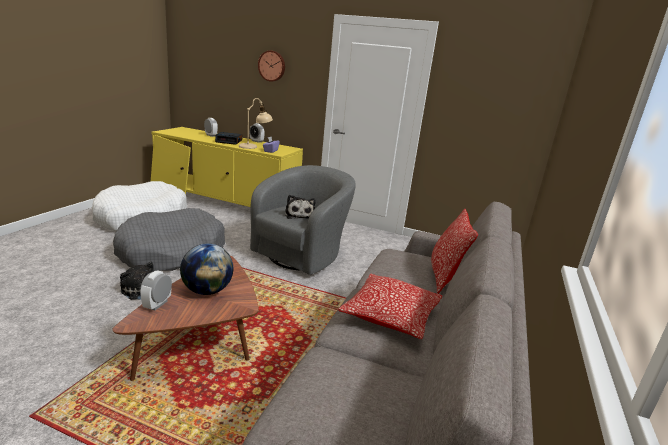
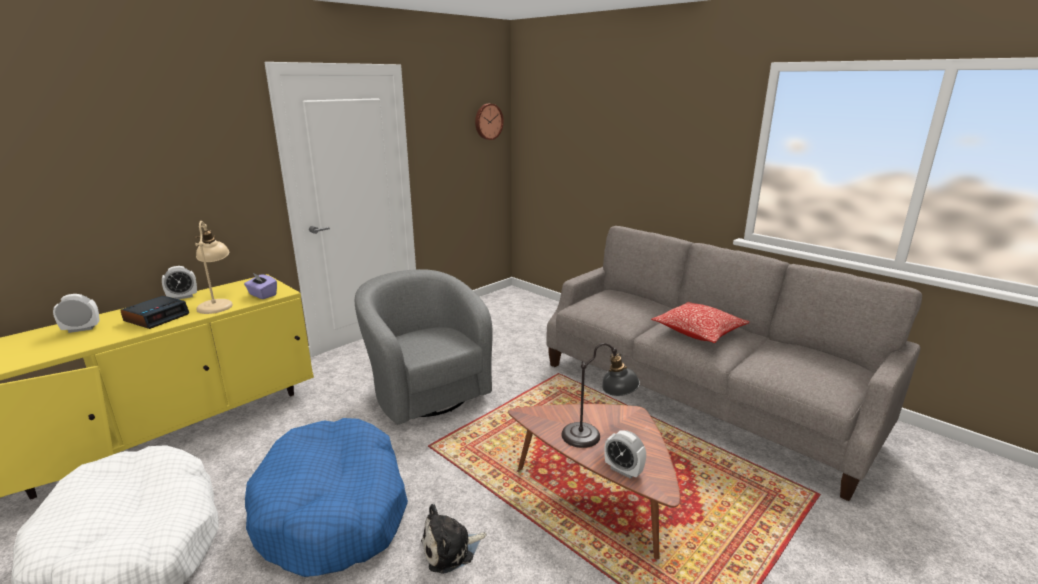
camera: 65 degrees left, 0 degrees up
grey dog bed [113,208,225,271] -> blue dog bed [245,418,408,577]
globe [180,244,233,295] -> grey table lamp [562,343,640,448]
wall clock [258,51,285,82] -> wall clock moved to [475,104,504,140]
plush toy [285,195,316,219] -> none
pillow [431,209,478,294] -> none

